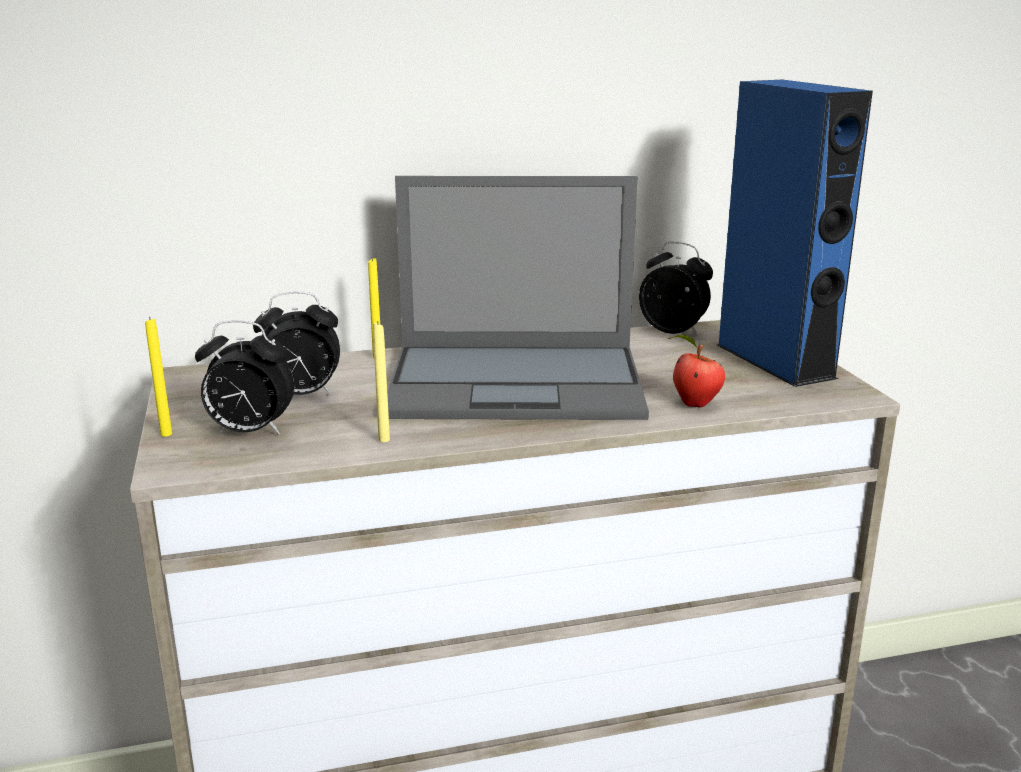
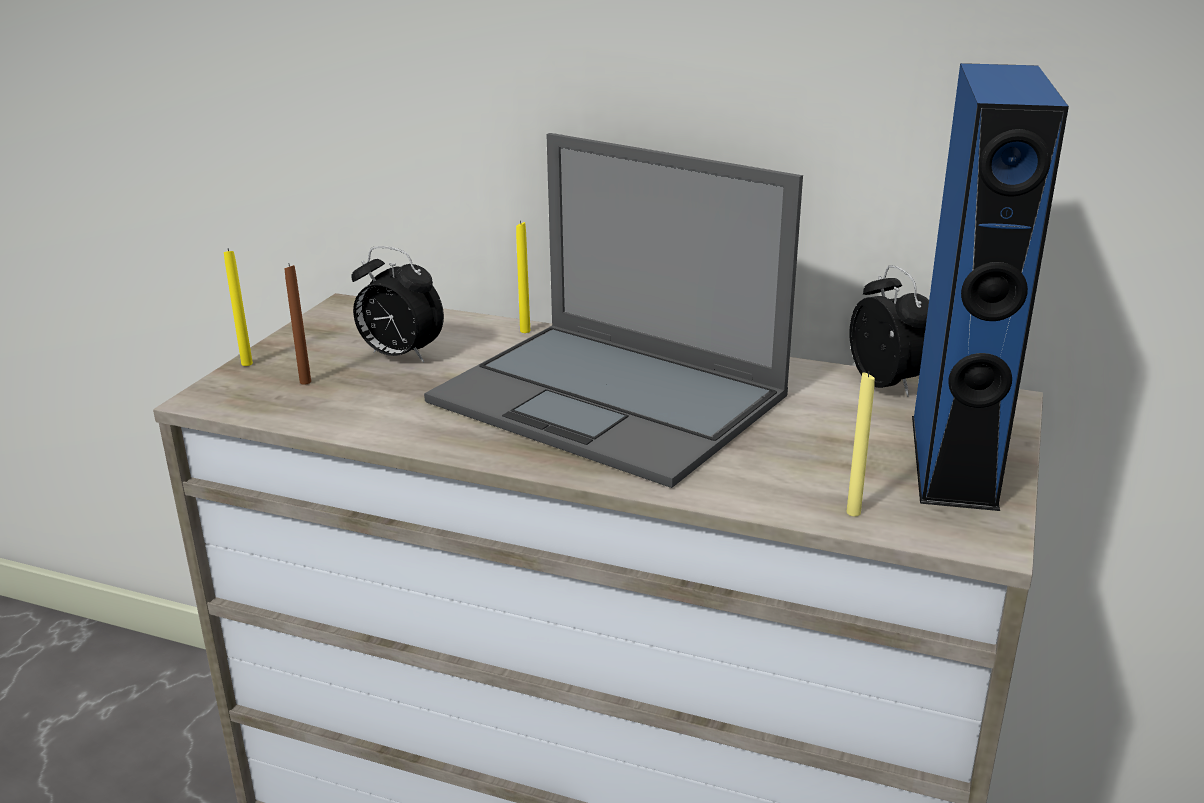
camera: 35 degrees right, 5 degrees up
alarm clock [195,321,294,435] -> brown candle [285,264,311,385]
yellow candle [373,323,390,442] -> yellow candle moved to [846,371,875,517]
apple [669,335,725,408] -> none

